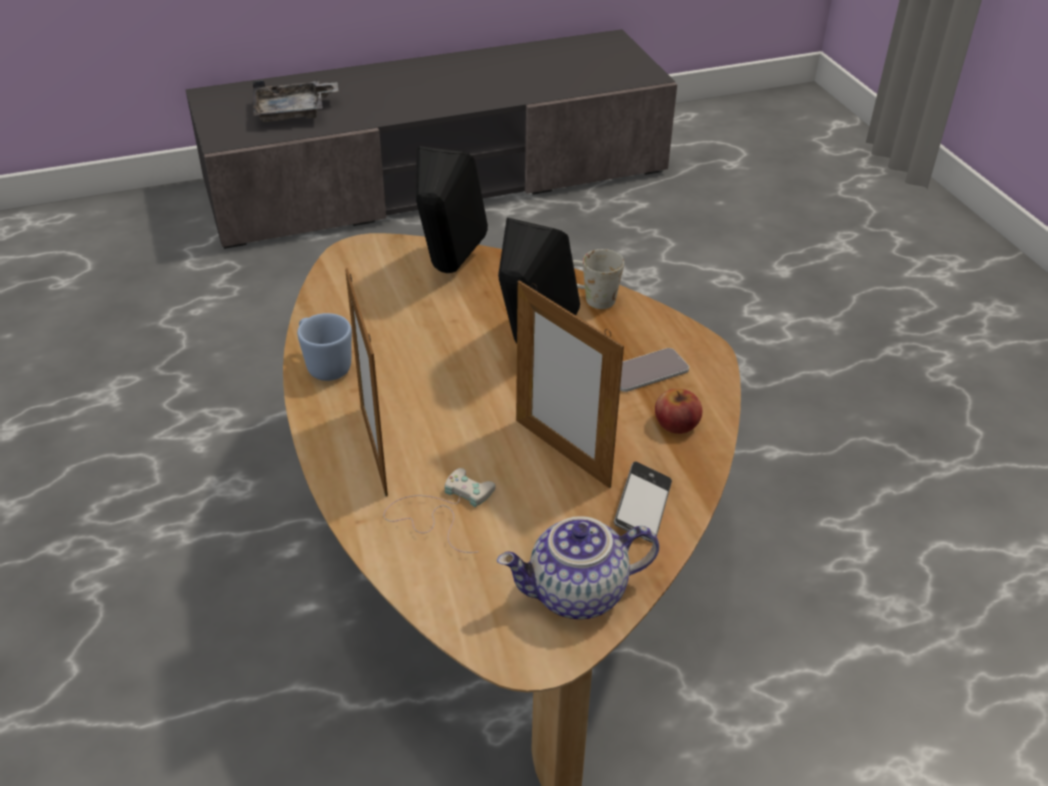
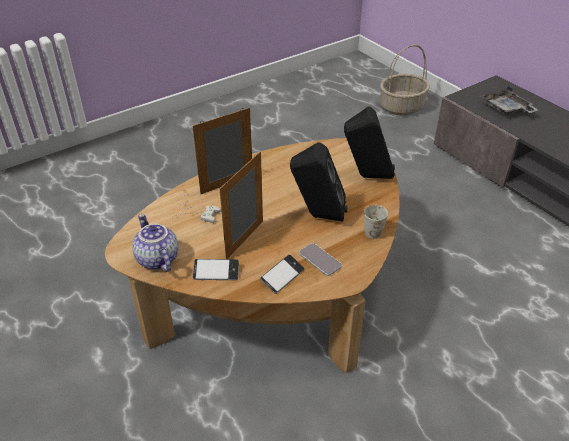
camera: 75 degrees right, 0 degrees up
blue mug [297,313,352,381] -> none
apple [655,388,702,434] -> phone [260,255,304,294]
none -> basket [380,45,430,115]

